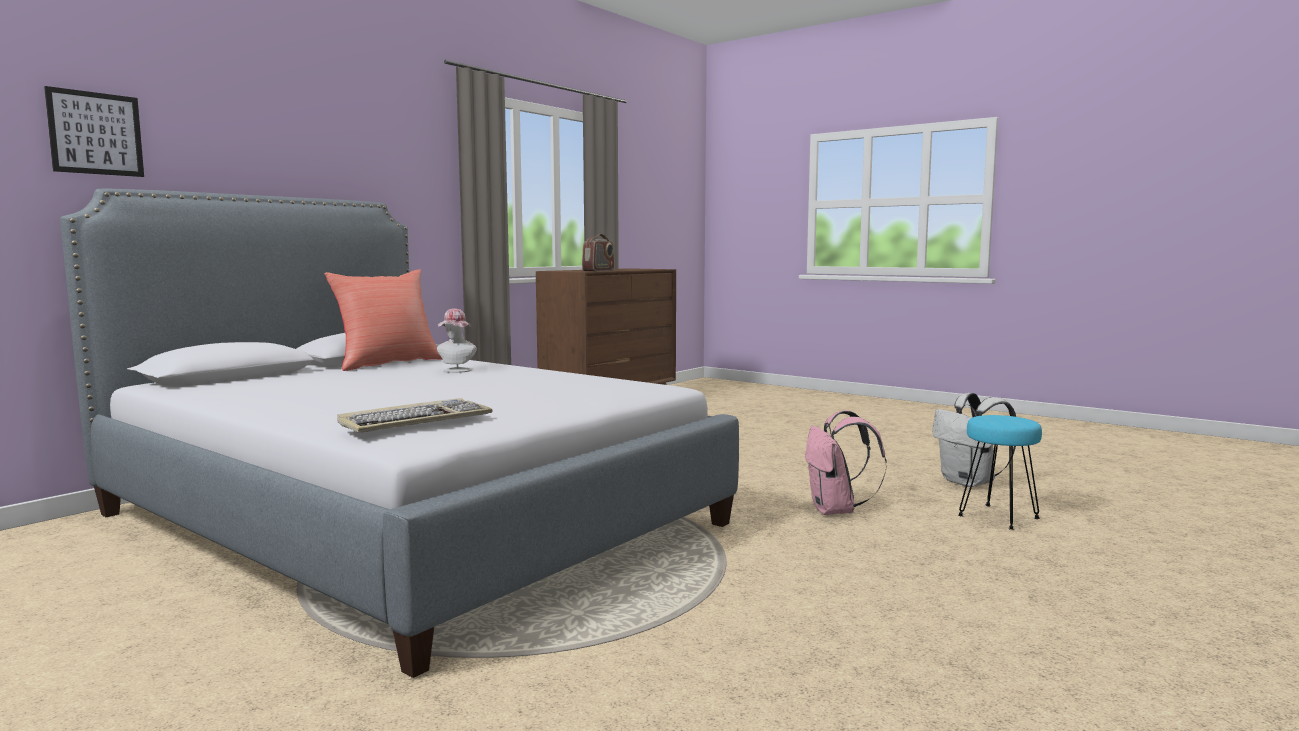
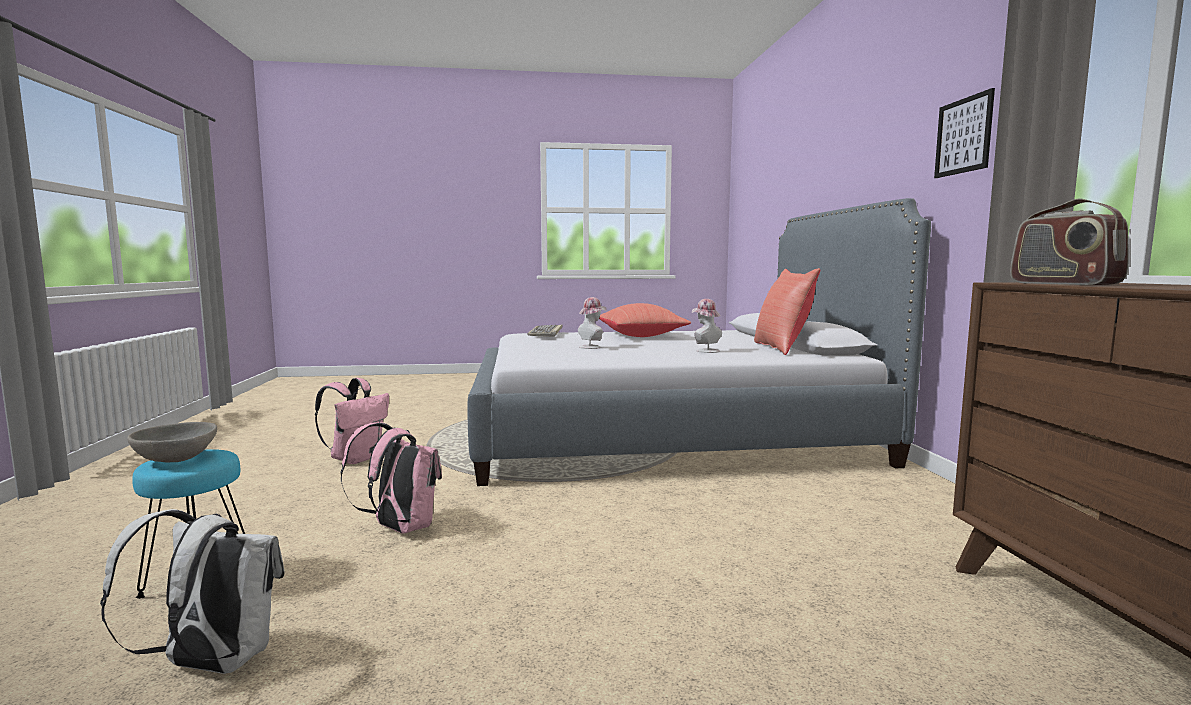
camera: 135 degrees right, 0 degrees up
picture [44,86,144,177] -> picture moved to [934,88,995,178]
none -> grey bowl [127,422,217,462]
none -> pink backpack [315,378,389,464]
none -> hat [578,297,607,349]
none -> red pillow [599,303,691,337]

